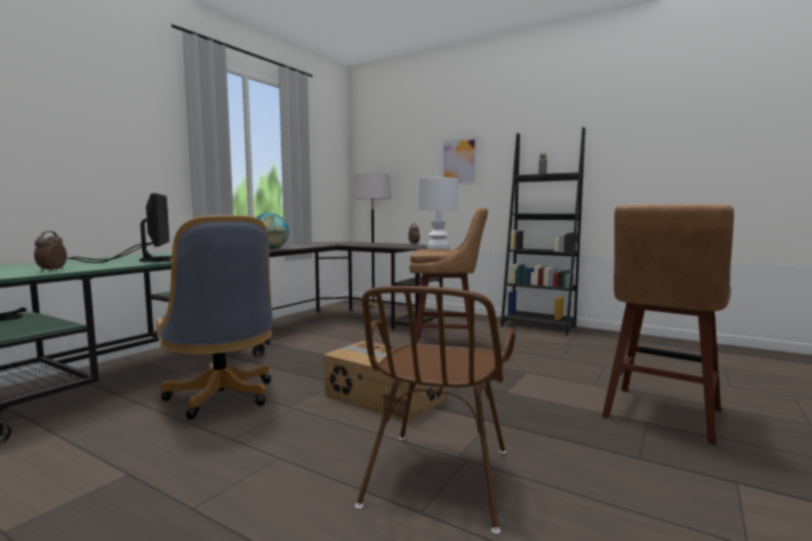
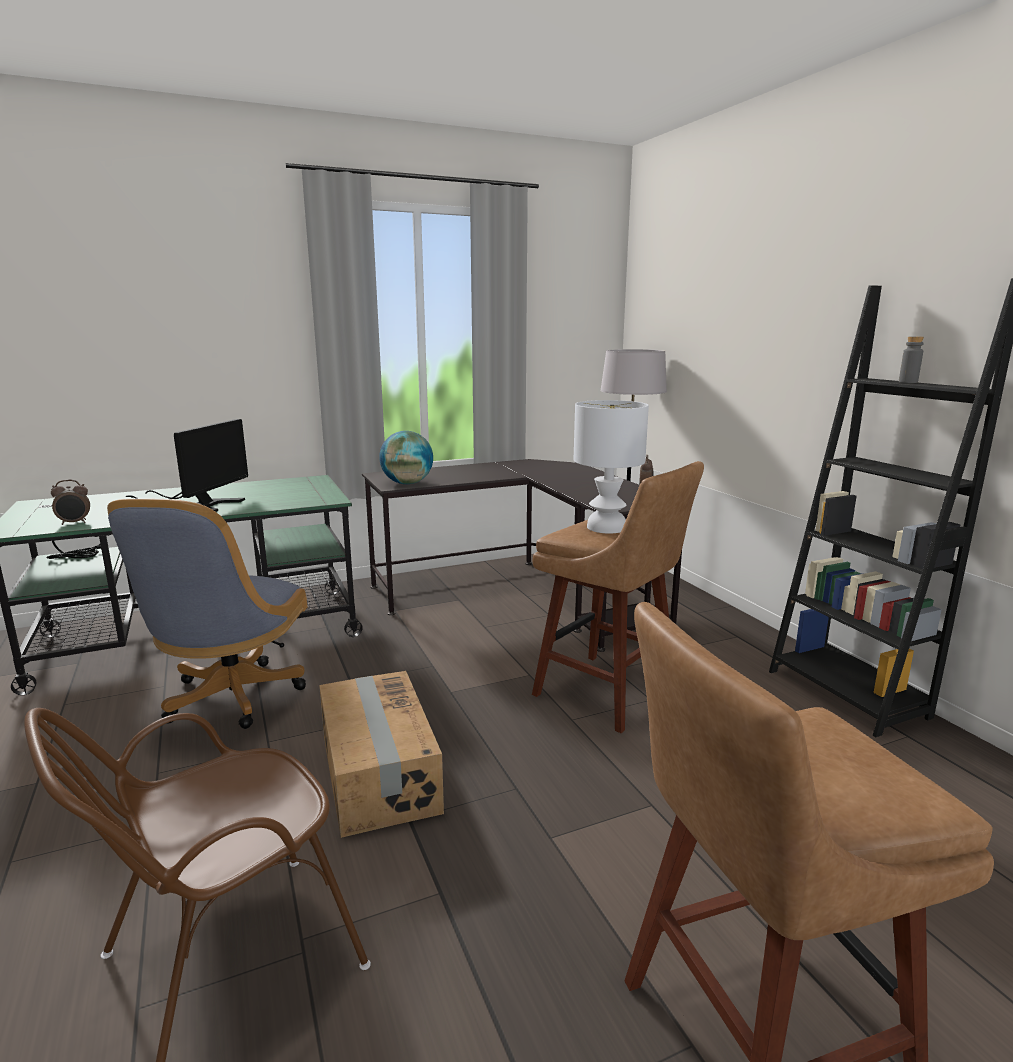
camera: 35 degrees right, 10 degrees up
alarm clock [34,231,67,272] -> alarm clock turned 150 degrees counterclockwise [51,480,90,525]
picture [442,137,477,185] -> none

